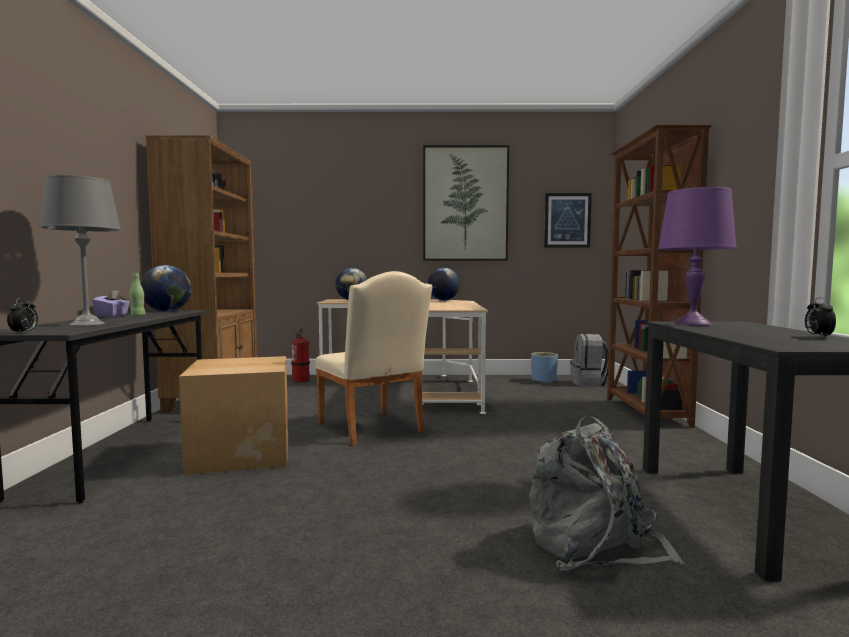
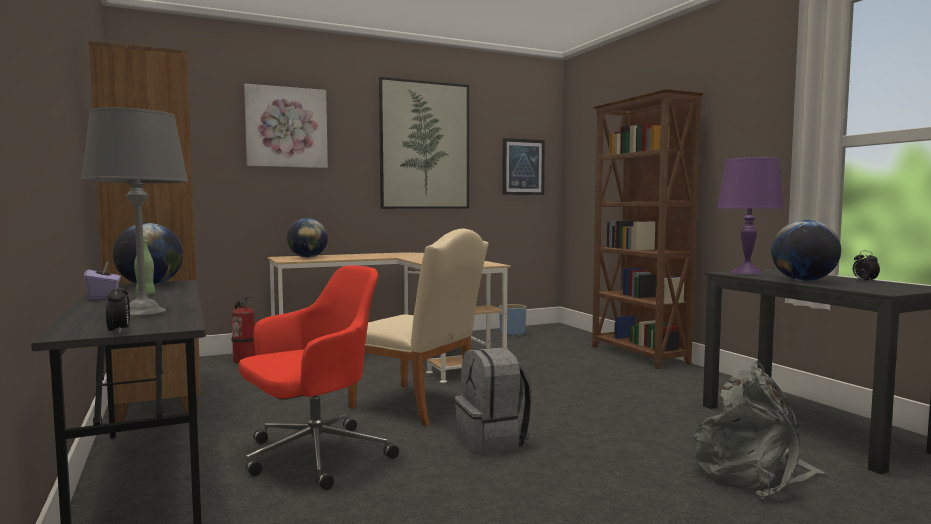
camera: 25 degrees left, 0 degrees up
cardboard box [179,356,288,475] -> red office chair [239,265,399,490]
globe [428,268,460,301] -> globe moved to [771,220,841,281]
grey backpack [570,334,609,387] -> grey backpack moved to [455,347,533,454]
none -> picture [244,84,328,168]

